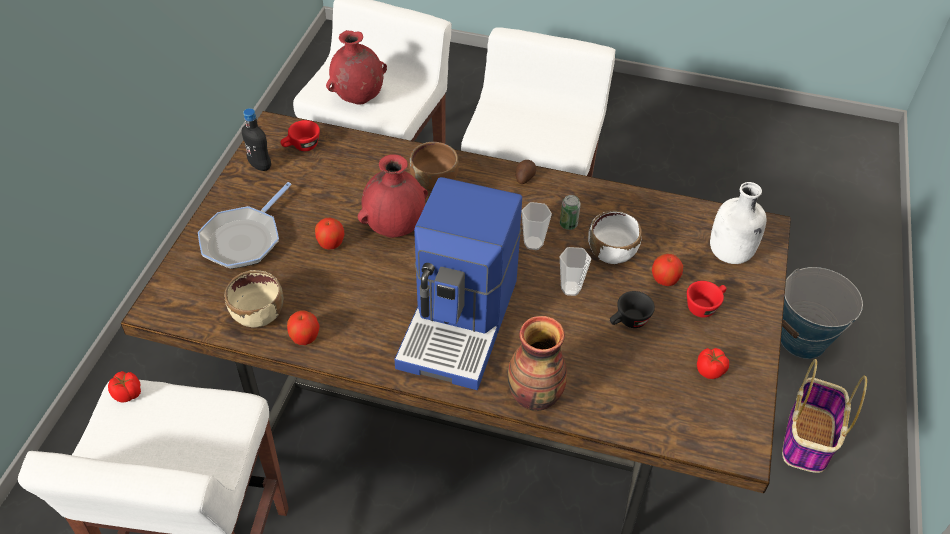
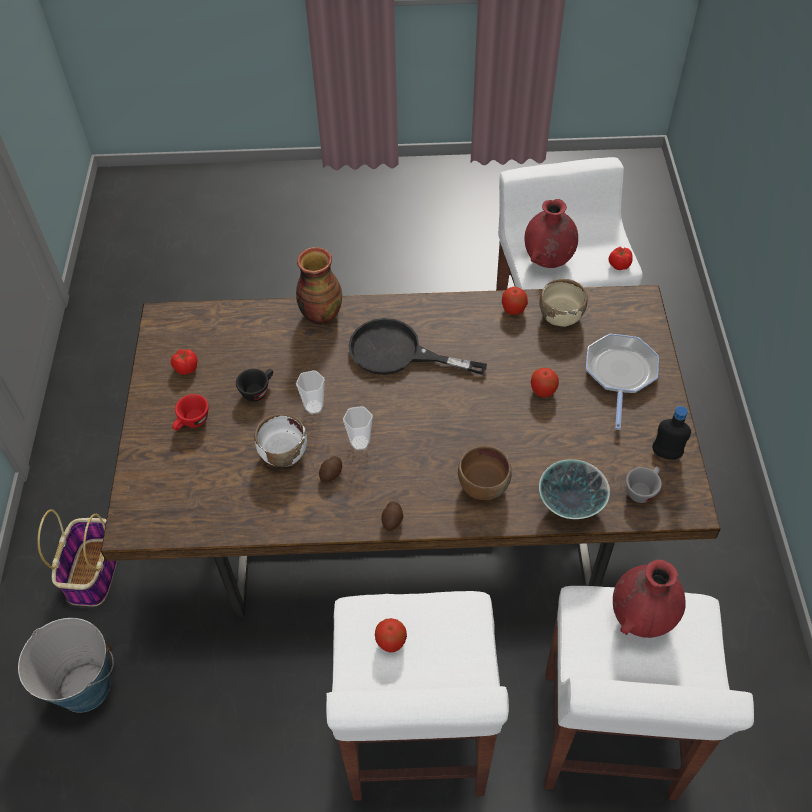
camera: 165 degrees right, 5 degrees up
red cup [281,120,320,151] -> grey cup [626,467,662,503]
red vase [358,155,428,238] -> red vase moved to [525,199,578,268]
coffee machine [394,177,522,390] -> black frying pan [349,318,487,375]
can [560,195,581,230] -> potato [319,456,342,482]
apple [652,254,683,286] -> apple moved to [375,618,407,652]
white bottle [710,182,767,264] -> none
none -> bowl [539,459,610,519]

